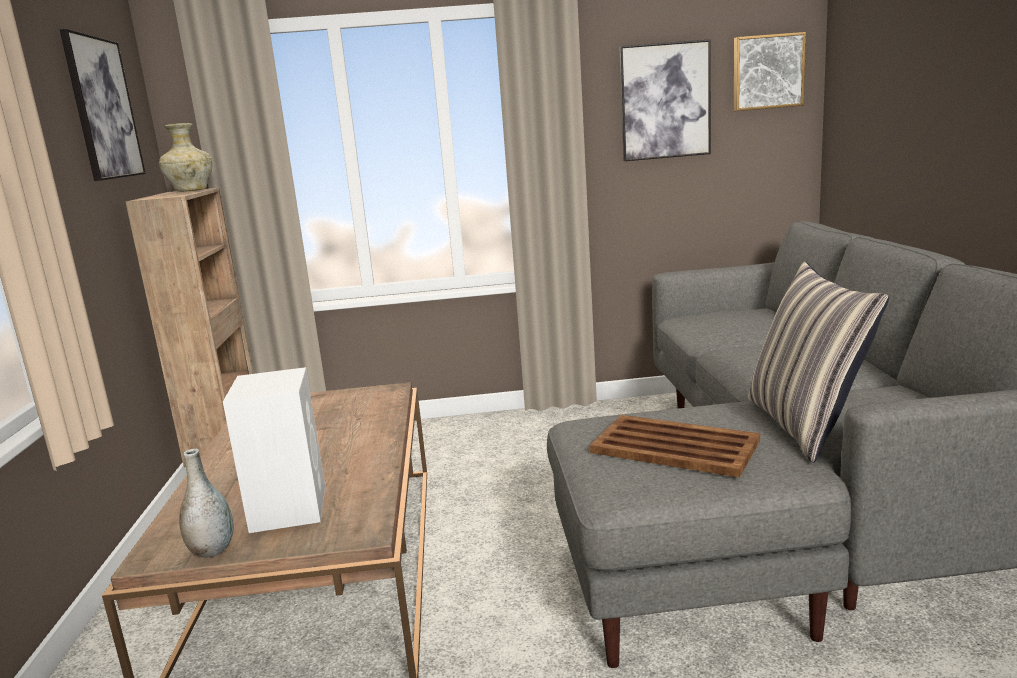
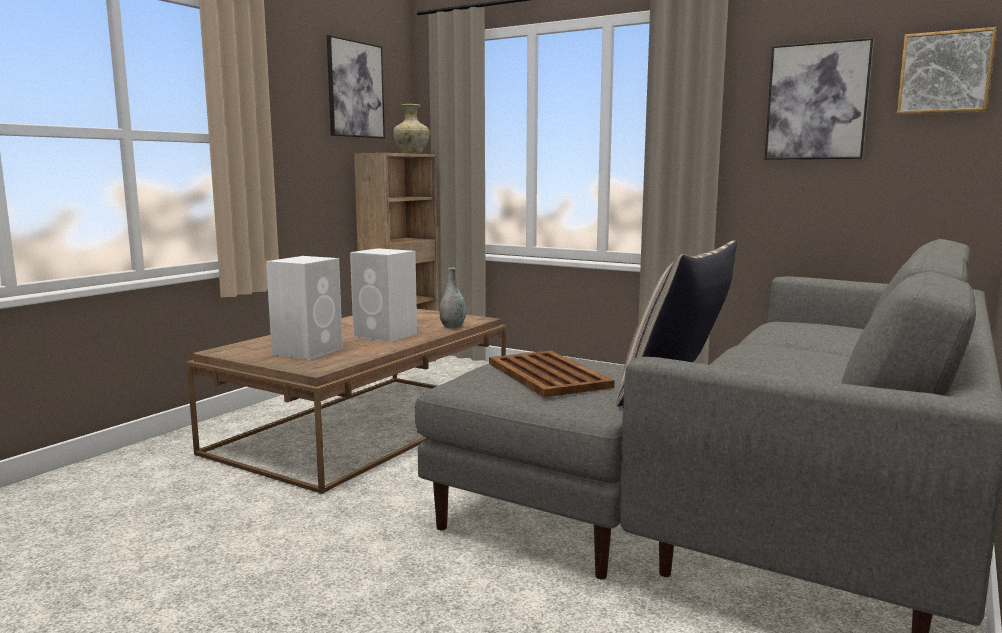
camera: 35 degrees right, 5 degrees down
grey vase [179,449,234,558] -> grey vase moved to [439,268,466,328]
none -> white speaker [350,248,417,342]

